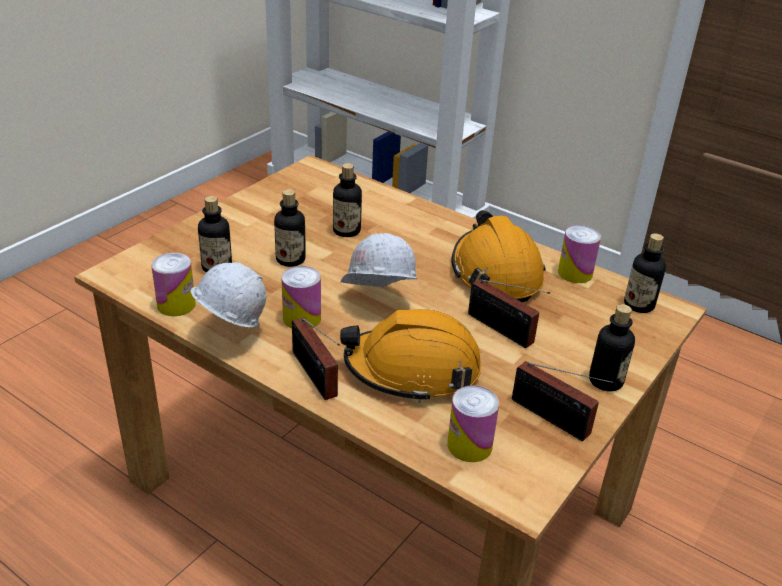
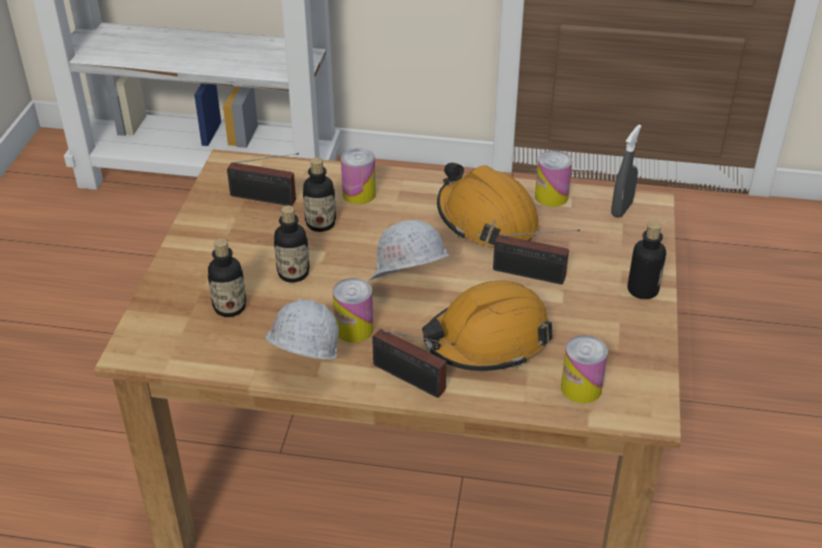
camera: 25 degrees left, 5 degrees up
can [151,253,196,316] -> can moved to [341,148,376,204]
radio [512,361,614,441] -> radio moved to [227,153,299,206]
bottle [624,233,666,313] -> grey spray bottle [611,125,641,218]

